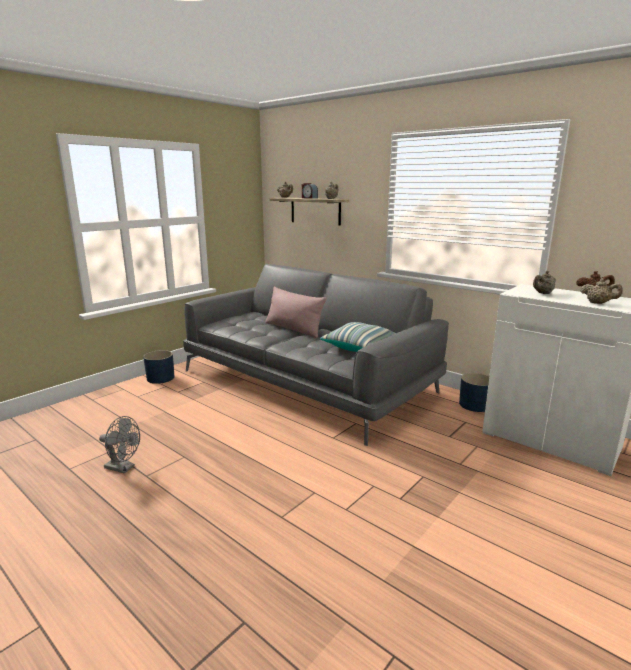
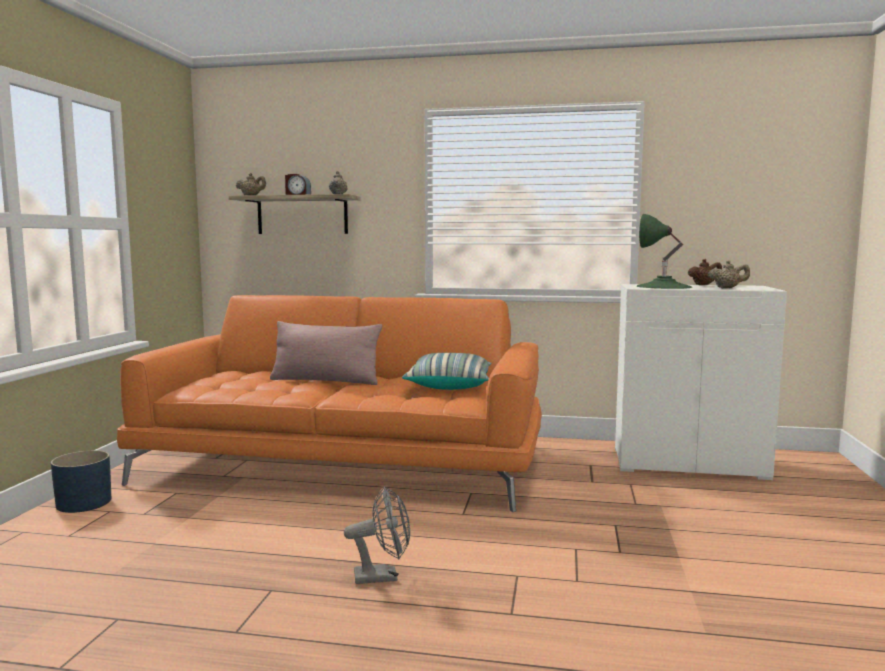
camera: 30 degrees left, 10 degrees down
grey fan [99,416,140,474] -> grey fan moved to [344,486,410,584]
grey sofa [184,264,449,446] -> orange sofa [117,295,542,512]
blue planter [459,373,489,412] -> none
beige teapot [533,271,556,294] -> green table lamp [636,214,692,289]

